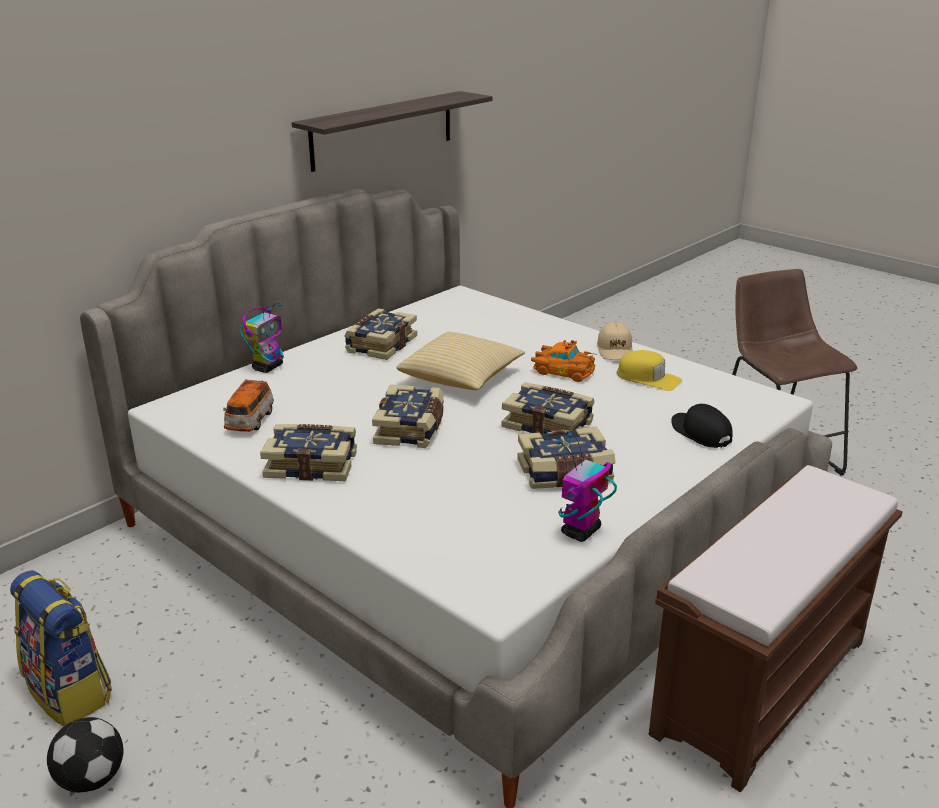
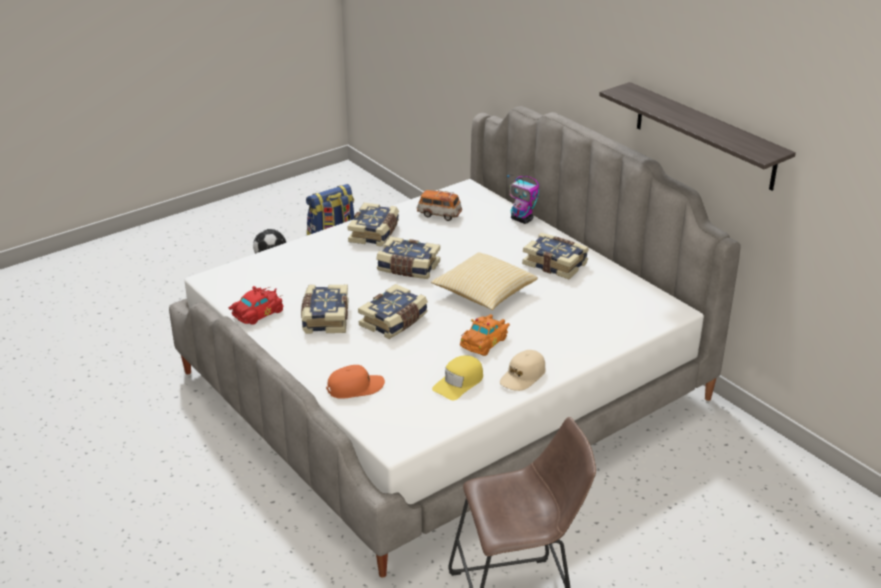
camera: 100 degrees right, 5 degrees up
toy robot [556,433,617,542] -> red toy car [229,286,283,325]
beige cap [597,322,633,360] -> beige cap turned 60 degrees counterclockwise [500,350,546,391]
brown bench [649,465,903,792] -> none
black cap [671,404,733,448] -> orange cap [326,365,385,399]

